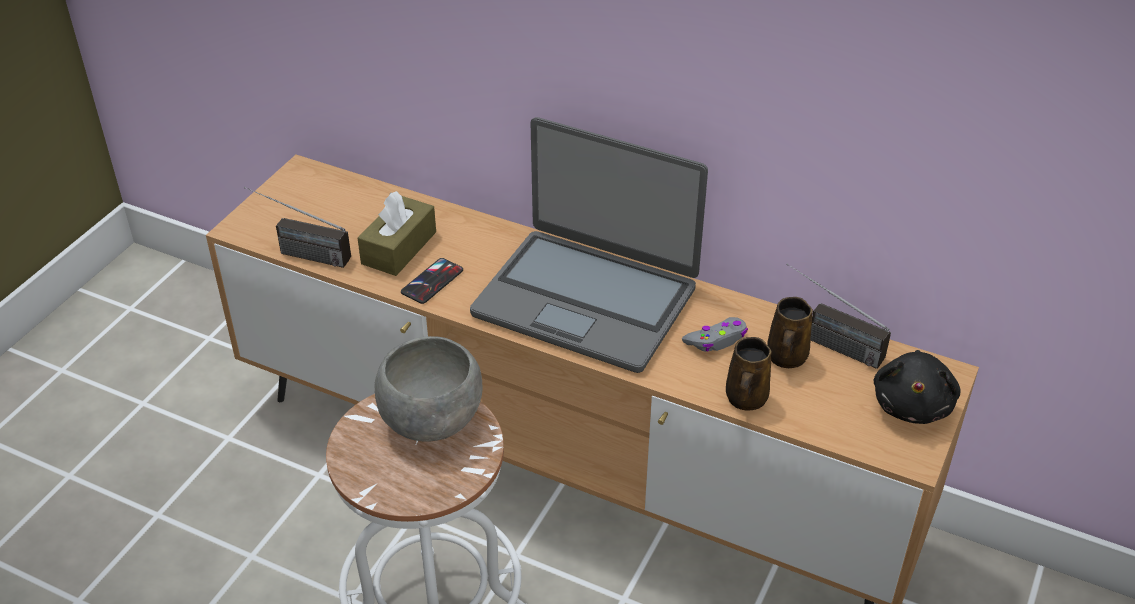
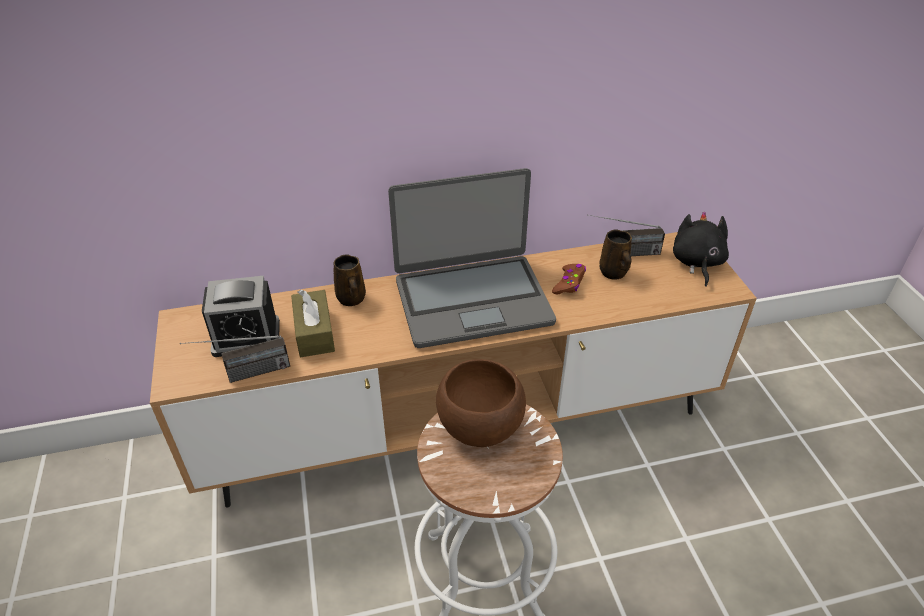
camera: 40 degrees left, 0 degrees up
grey bowl [375,336,482,442] -> brown bowl [436,359,526,447]
phone [401,258,463,304] -> none
grey game controller [682,317,748,352] -> brown game controller [552,264,586,294]
brown mug [726,337,772,411] -> brown mug moved to [333,254,366,306]
black plush toy [874,350,961,424] -> black plush toy turned 150 degrees counterclockwise [673,211,729,287]
none -> alarm clock [202,276,280,357]

